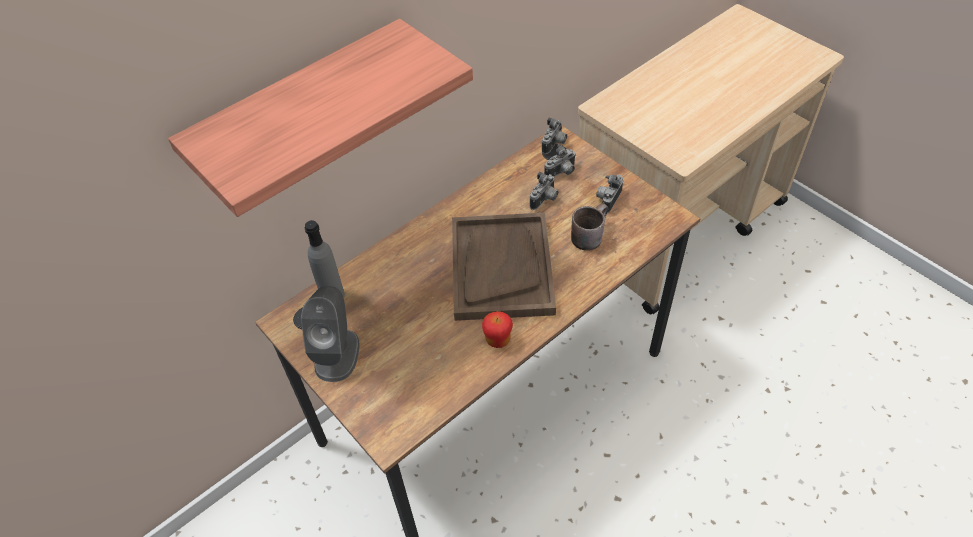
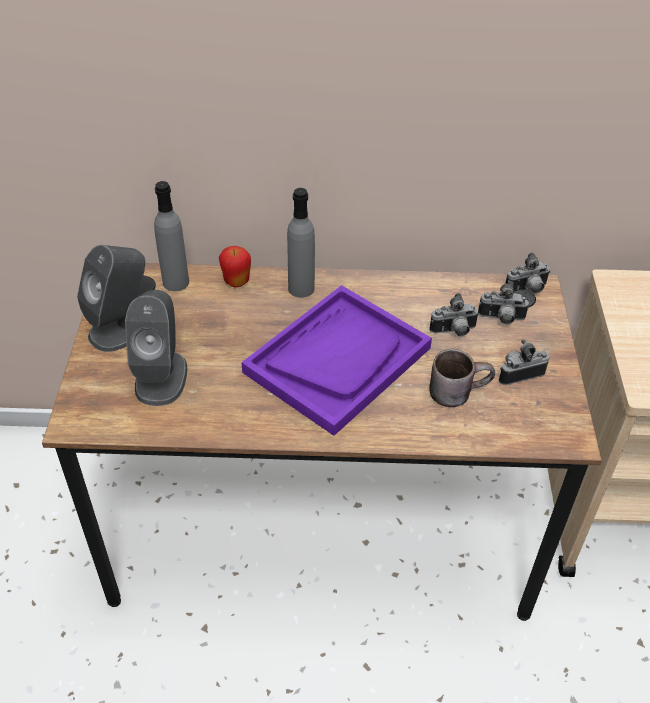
camera: 40 degrees right, 5 degrees down
shelf [168,19,473,217] -> none
brown tray [452,213,556,321] -> purple tray [241,285,432,436]
apple [482,311,513,348] -> apple moved to [219,246,251,287]
none -> grey speaker [125,290,187,406]
none -> grey bottle [287,188,315,298]

